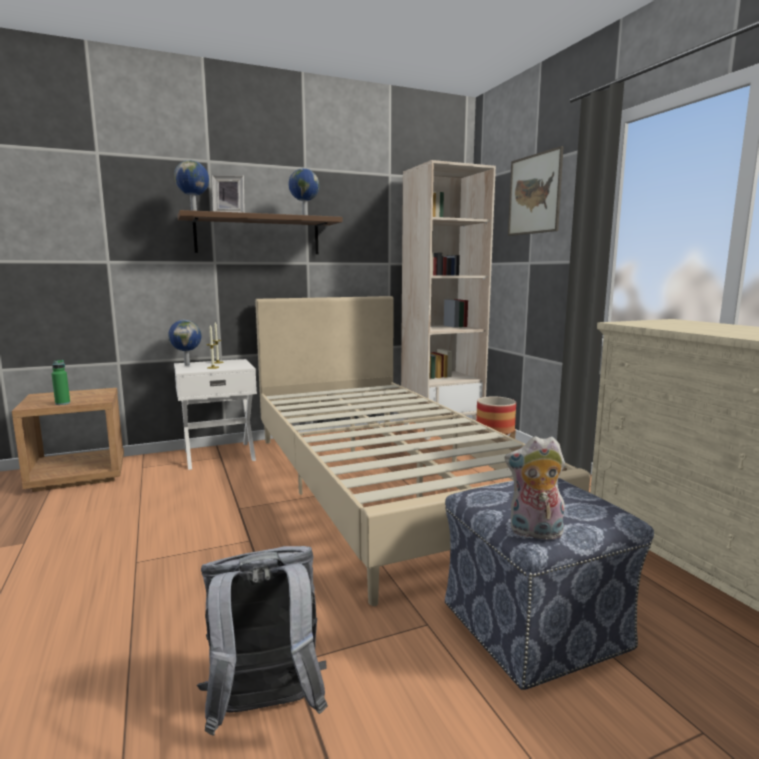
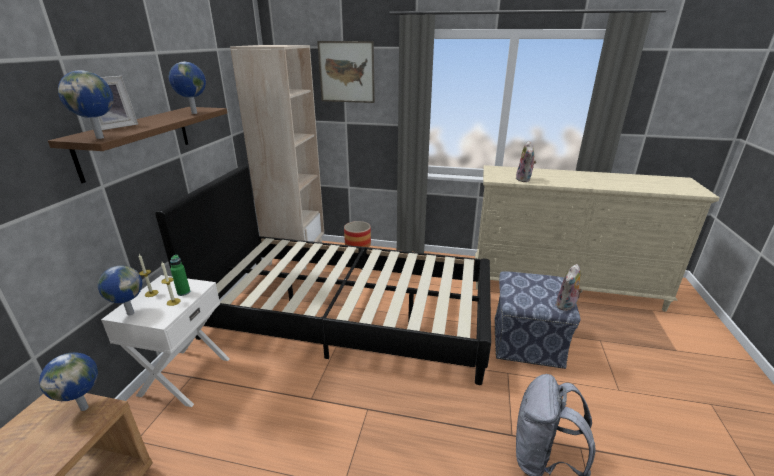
camera: 55 degrees left, 15 degrees up
green bottle [52,360,70,405] -> green bottle moved to [170,255,190,296]
beige bed [255,296,590,606] -> black bed [155,165,491,385]
none -> globe [39,352,98,411]
none -> plush toy [516,141,536,182]

